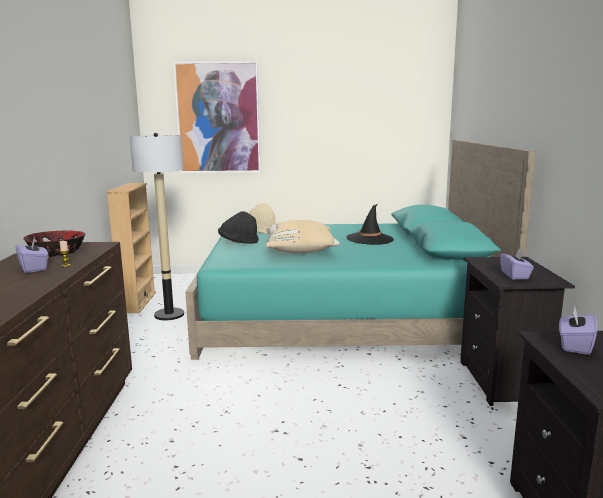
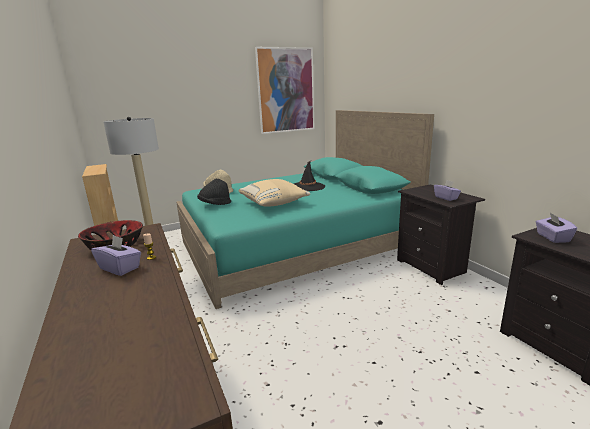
camera: 25 degrees left, 5 degrees up
picture [173,61,261,173] -> picture moved to [255,47,315,134]

